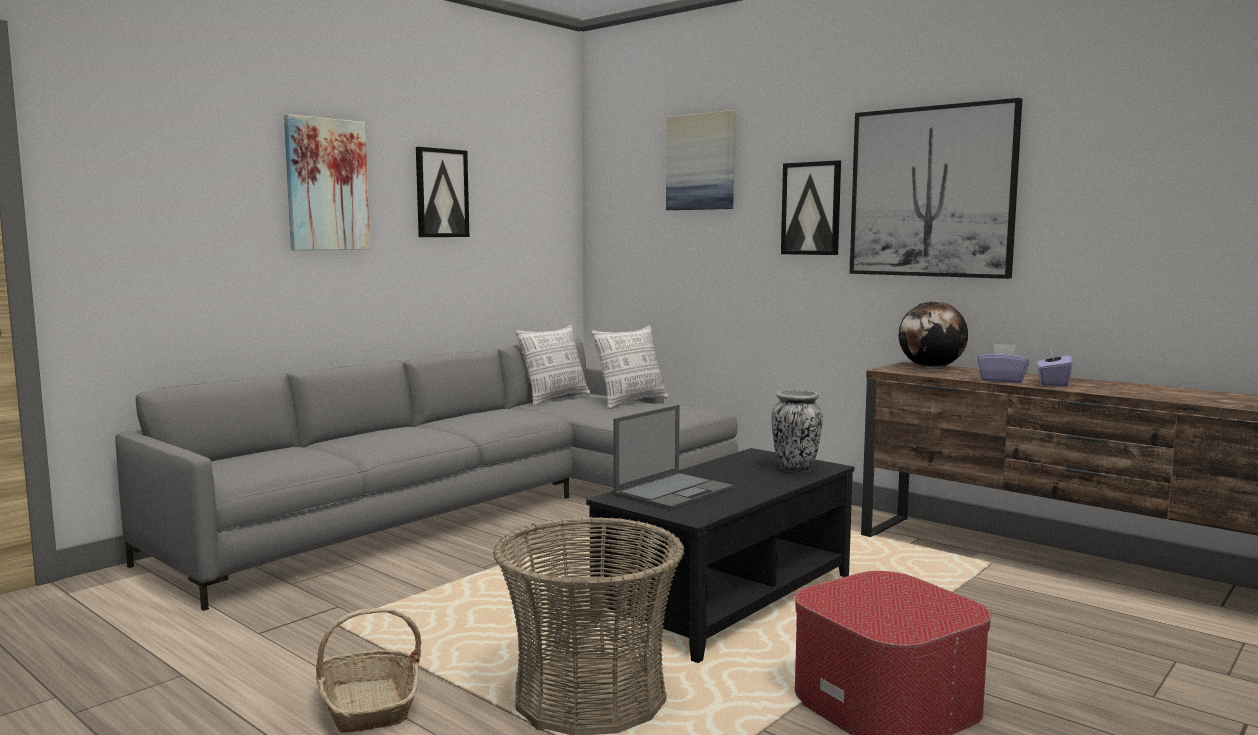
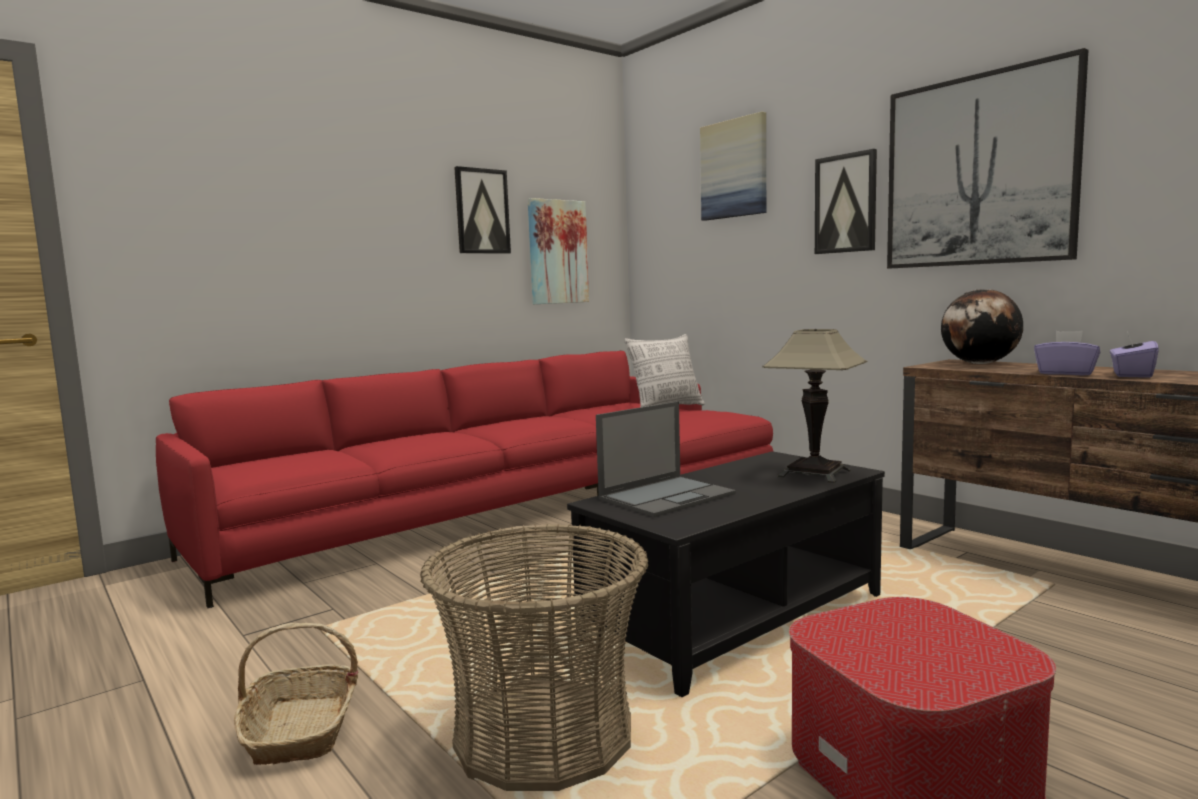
camera: 10 degrees right, 0 degrees up
grey sofa [115,339,738,611] -> red sofa [156,351,774,608]
picture [284,114,370,250] -> picture moved to [528,198,589,304]
pillow [516,325,590,406] -> none
vase [771,390,823,473] -> table lamp [762,329,867,483]

